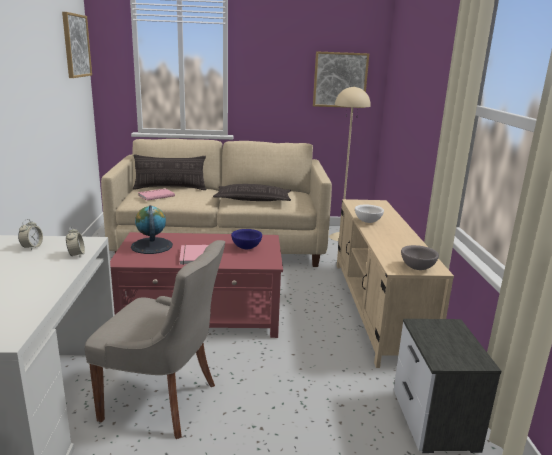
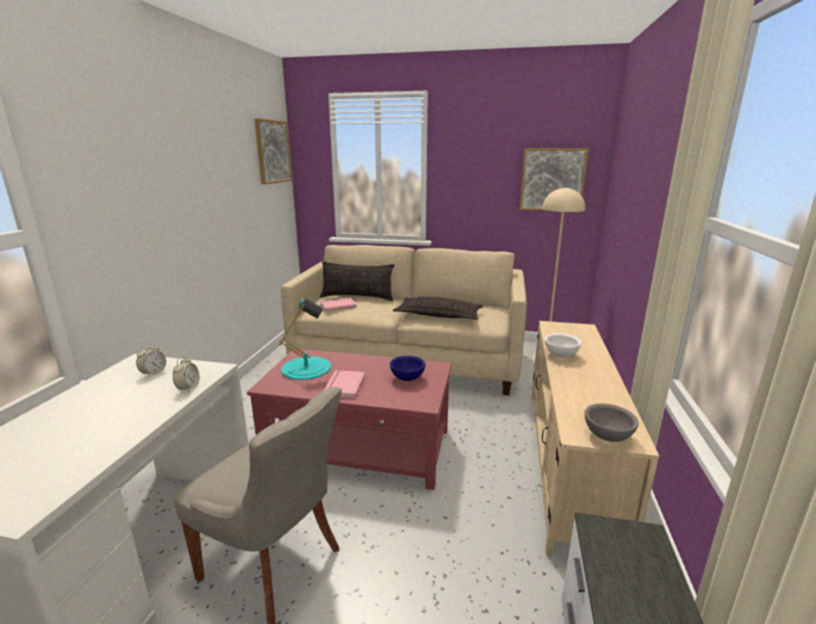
camera: 15 degrees right, 0 degrees up
globe [131,205,173,254] -> turquoise table lamp [279,298,331,380]

